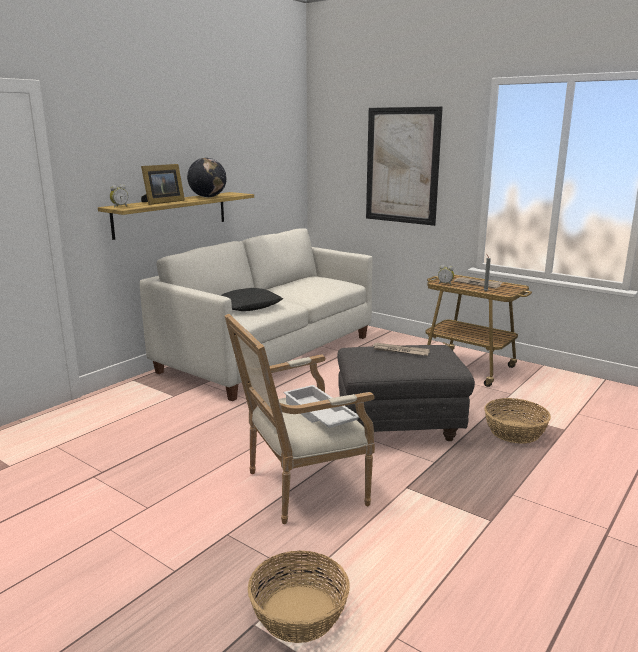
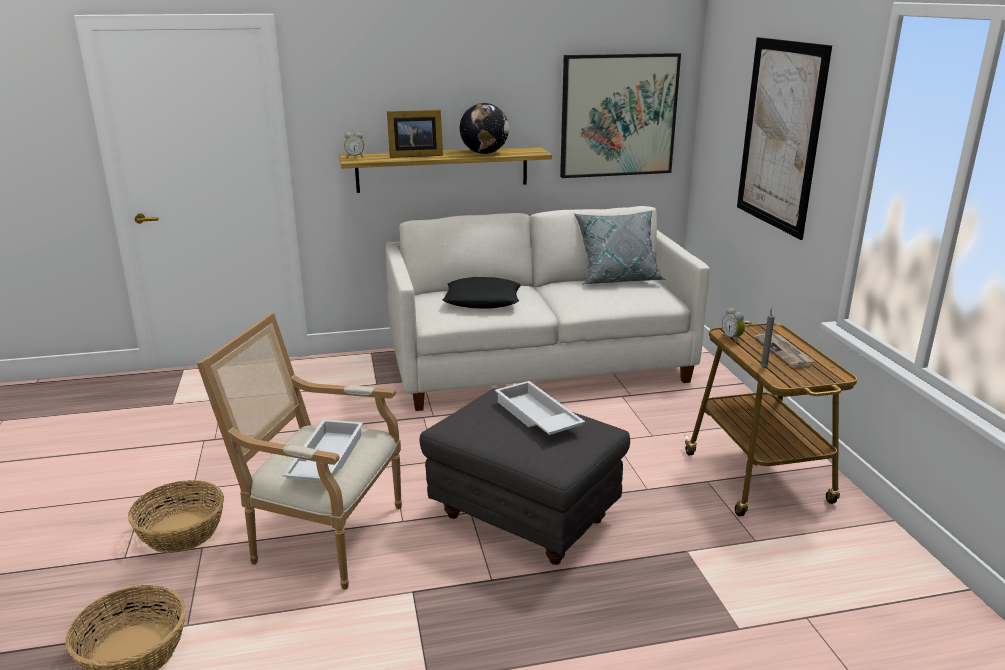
camera: 40 degrees right, 5 degrees up
newspaper [373,343,430,356] -> white tray [495,381,585,435]
basket [484,398,551,444] -> basket moved to [128,480,224,553]
none -> picture [560,53,681,178]
none -> grey pillow [574,211,665,284]

